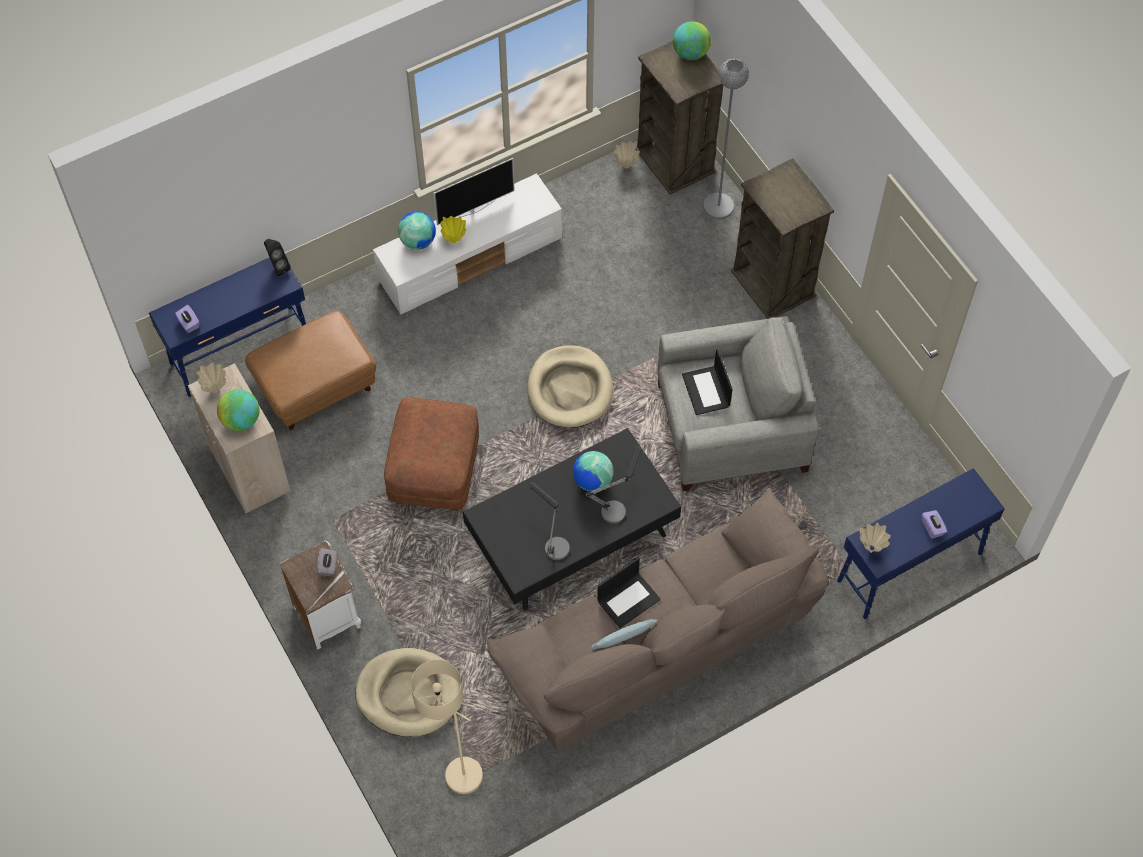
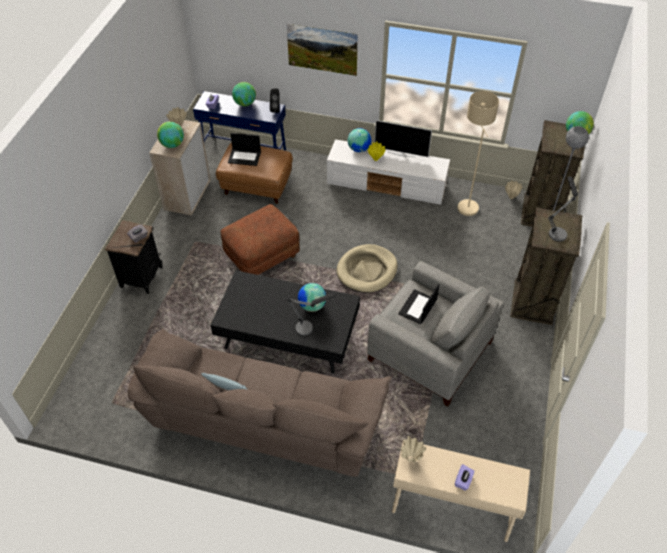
camera: 45 degrees right, 10 degrees down
white nightstand [279,541,361,650] -> black nightstand [105,220,163,294]
beige dog bed [355,648,460,737] -> none
beige floor lamp [411,660,483,794] -> beige floor lamp moved to [458,91,499,216]
table lamp [530,483,570,560] -> table lamp moved to [548,177,578,242]
laptop [597,557,661,628] -> laptop moved to [228,133,261,166]
blue console table [837,468,1005,619] -> beige console table [392,443,530,542]
none -> globe [232,82,256,106]
none -> picture [287,24,358,76]

